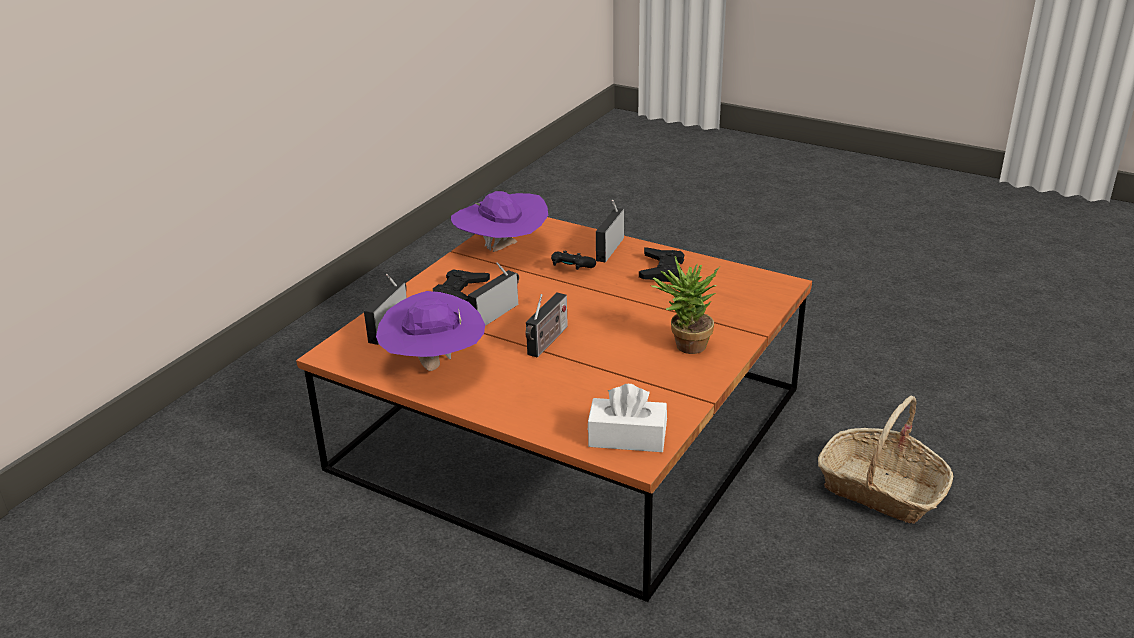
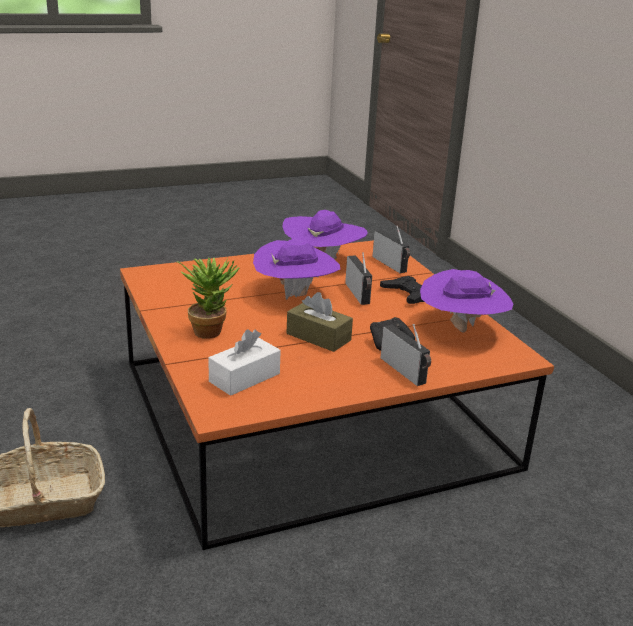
camera: 125 degrees right, 5 degrees down
radio [525,293,568,358] -> purple hat [253,239,340,300]
white tissue box [588,384,667,452] -> white tissue box moved to [208,329,281,396]
black game controller [639,247,684,282] -> none
none -> brown tissue box [287,292,353,352]

